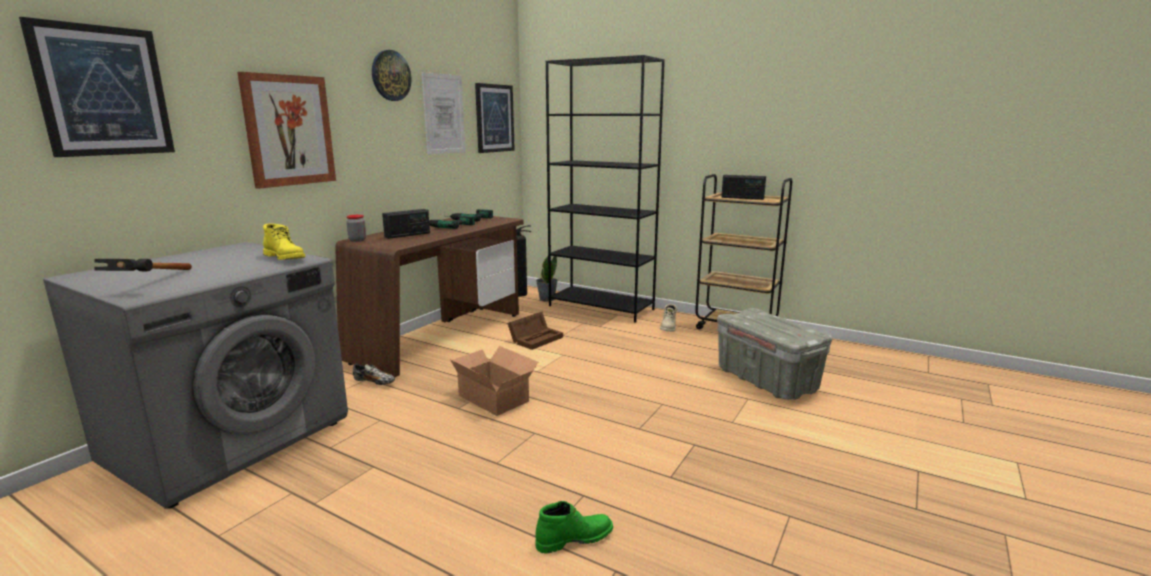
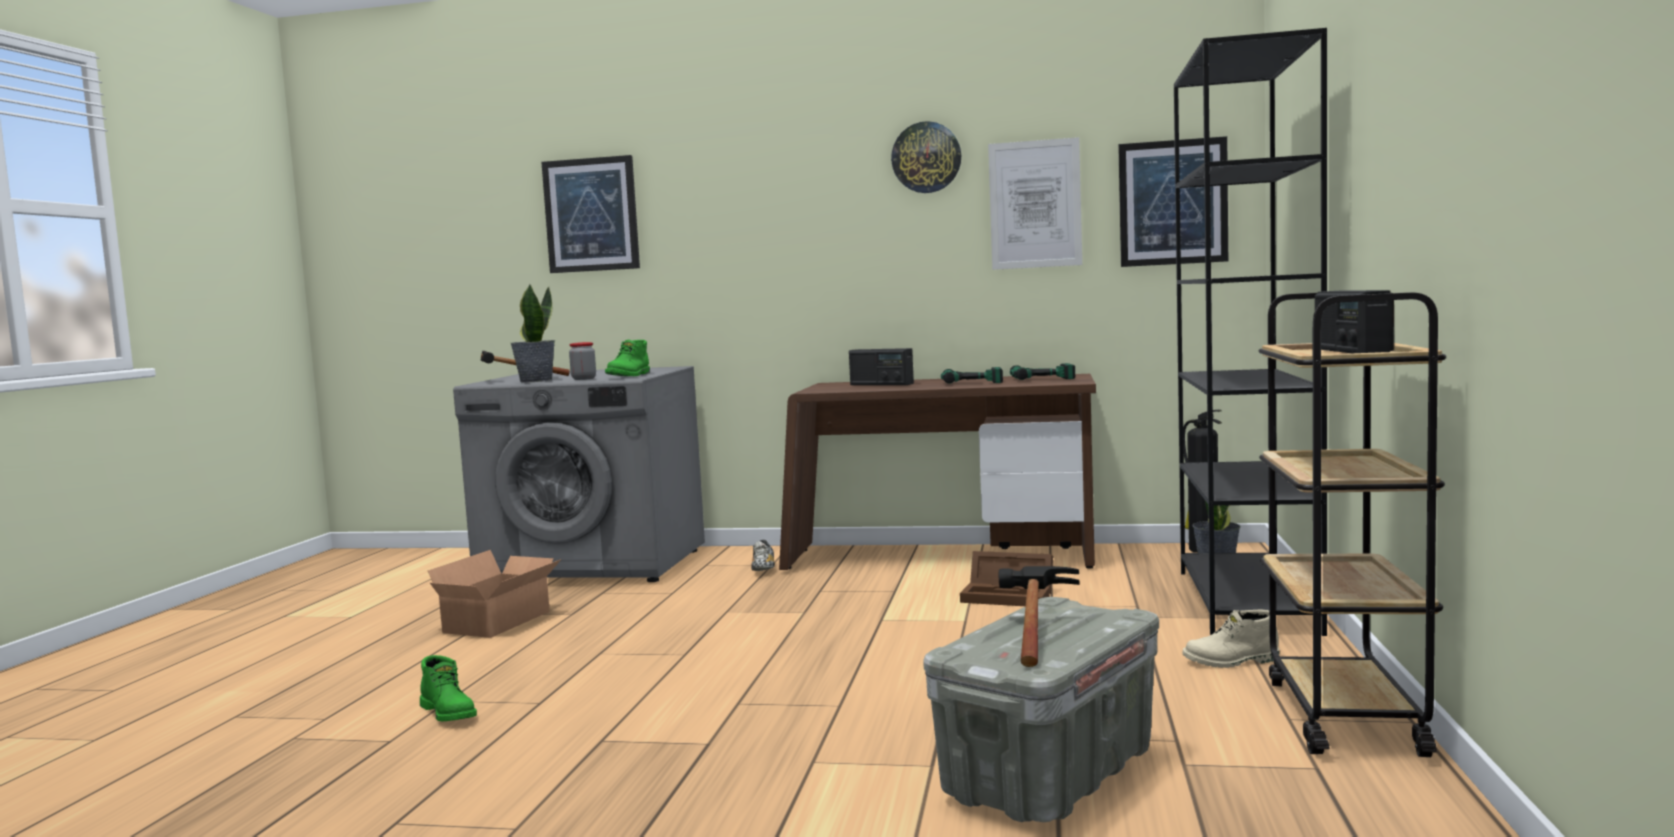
camera: 70 degrees right, 10 degrees down
picture [237,72,336,189] -> none
yellow boot [263,223,305,260] -> green boot [605,340,650,376]
jar [346,215,366,242] -> jar moved to [569,342,596,380]
cardboard box [450,346,538,416] -> cardboard box moved to [428,550,561,638]
none -> potted plant [510,284,555,382]
none -> hammer [999,566,1080,667]

